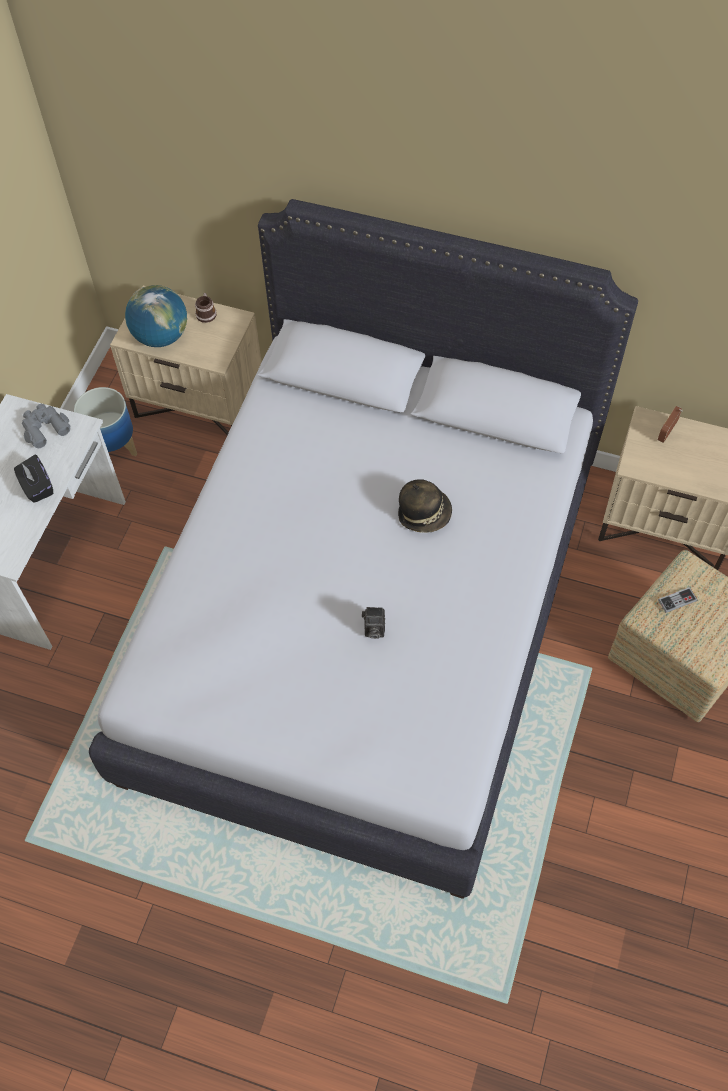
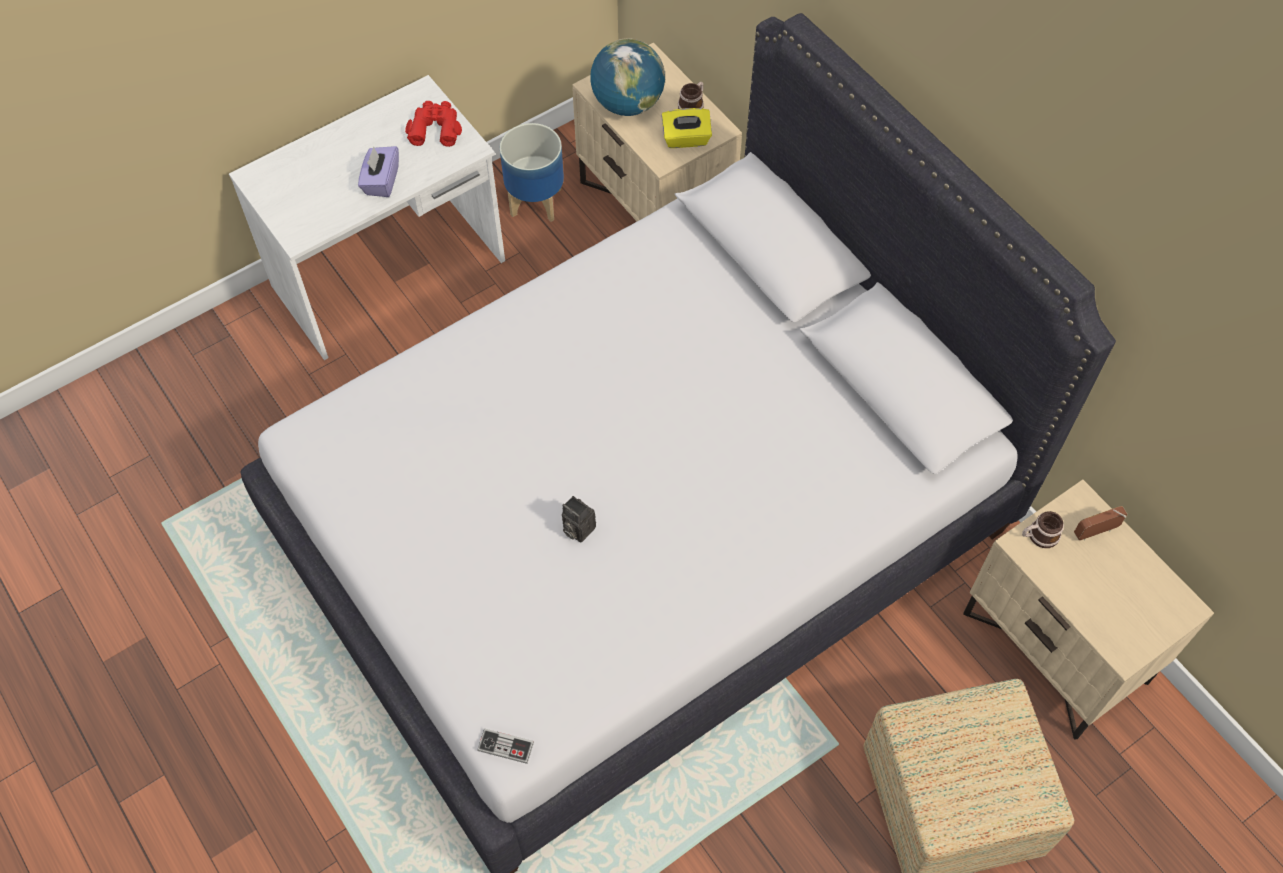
camera: 35 degrees right, 0 degrees up
black tissue box [14,455,53,503] -> purple tissue box [358,146,399,197]
grey binoculars [22,404,70,448] -> red binoculars [405,101,462,147]
hat [398,479,452,533] -> none
game controller [658,587,697,613] -> game controller moved to [477,728,534,764]
none -> yellow tissue box [661,108,712,148]
none -> mug [1022,511,1064,548]

